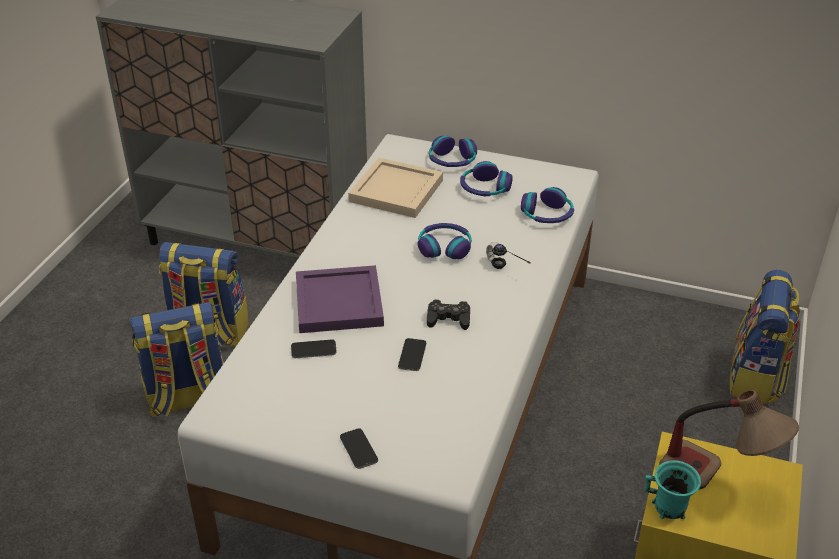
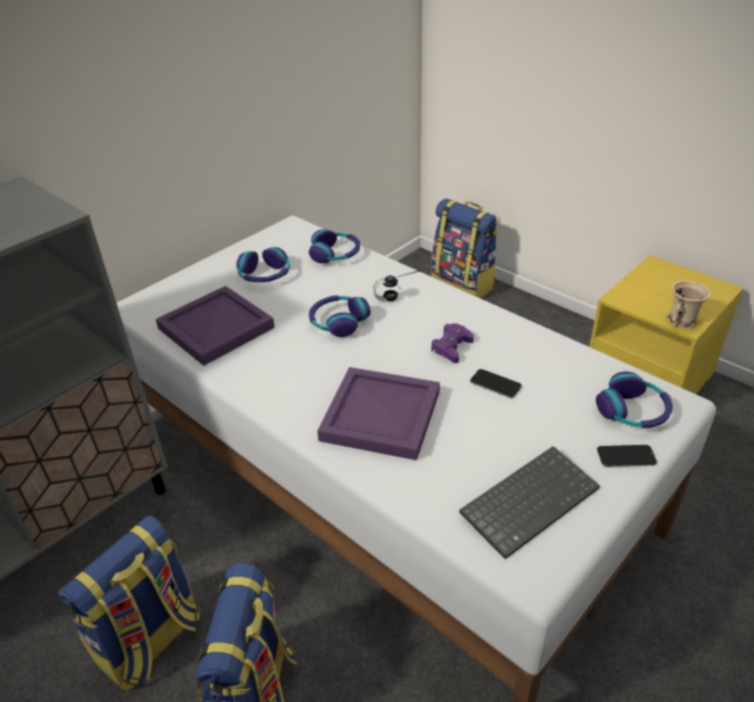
camera: 65 degrees left, 0 degrees up
phone [291,340,337,358] -> none
beige tray [348,158,443,218] -> purple tray [156,286,275,366]
black game controller [427,300,470,330] -> purple game controller [431,323,474,363]
headphones [429,136,477,167] -> headphones moved to [596,372,673,428]
turquoise mug [644,460,701,519] -> beige mug [667,280,711,328]
table lamp [659,390,799,489] -> none
none -> keyboard [459,446,600,559]

